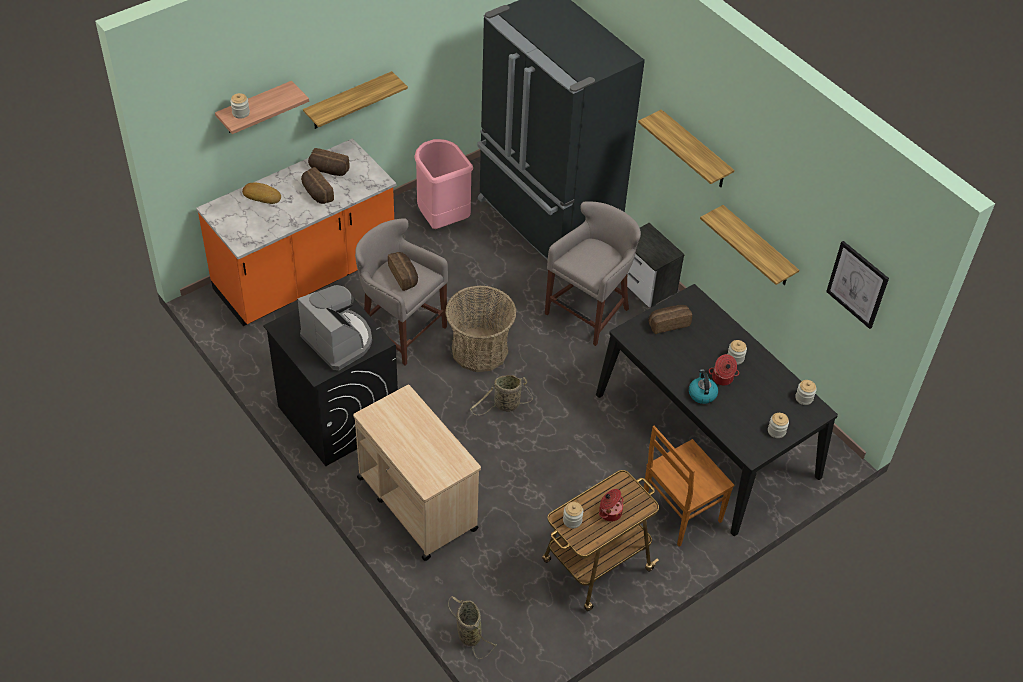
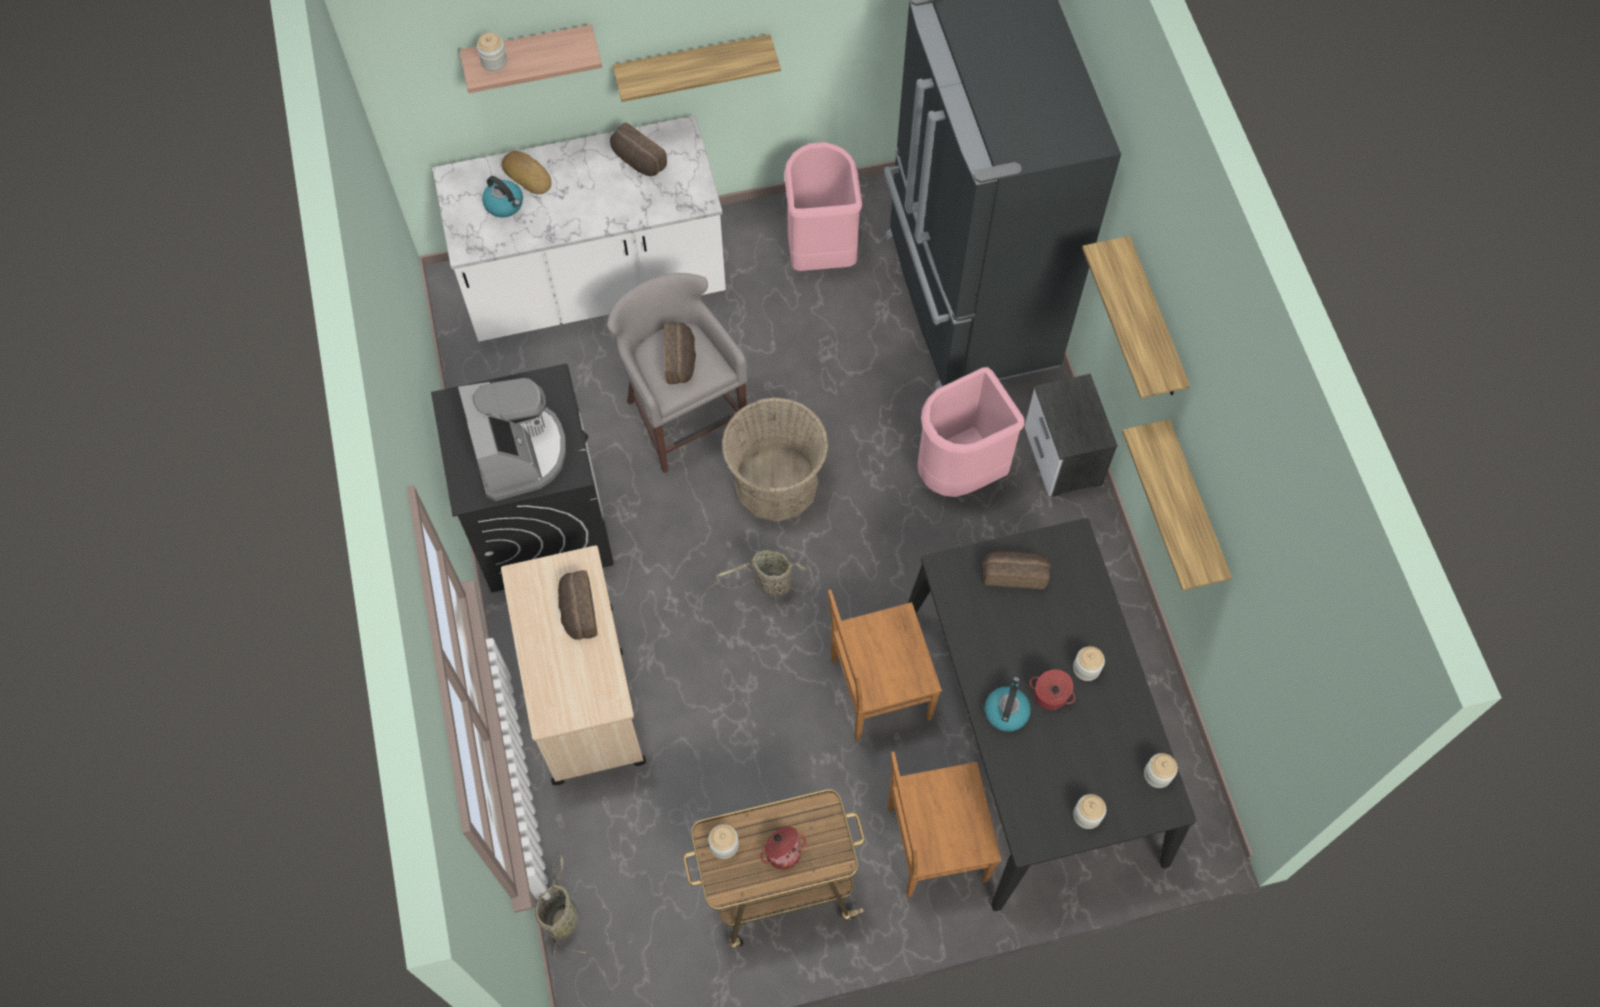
camera: 25 degrees right, 15 degrees up
orange counter [196,138,396,326] -> white counter [432,116,726,342]
bread [301,167,334,204] -> bread moved to [558,570,598,640]
grey stool [545,201,641,346] -> pink trash can [917,367,1025,497]
picture [826,241,889,329] -> none
none -> kettle [482,176,523,218]
none -> brown chair [828,590,942,740]

